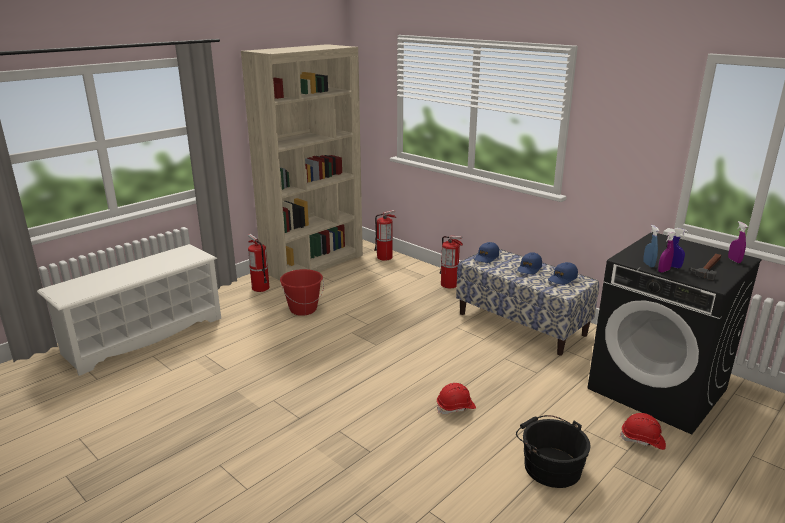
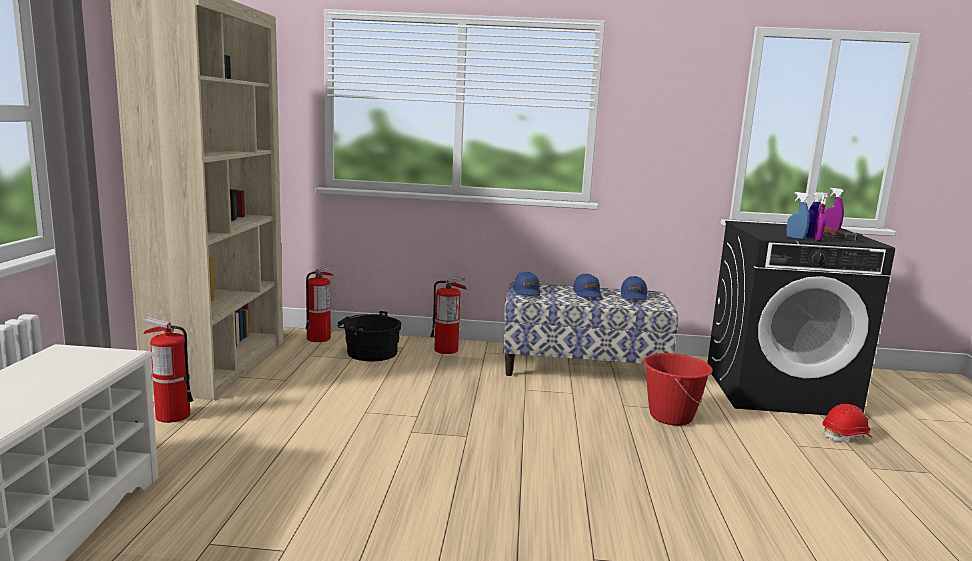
camera: 40 degrees left, 10 degrees down
red bucket [280,269,324,316] -> red bucket moved to [643,353,713,426]
red hard hat [437,383,476,414] -> none
black bucket [516,415,591,488] -> black bucket moved to [338,311,402,362]

